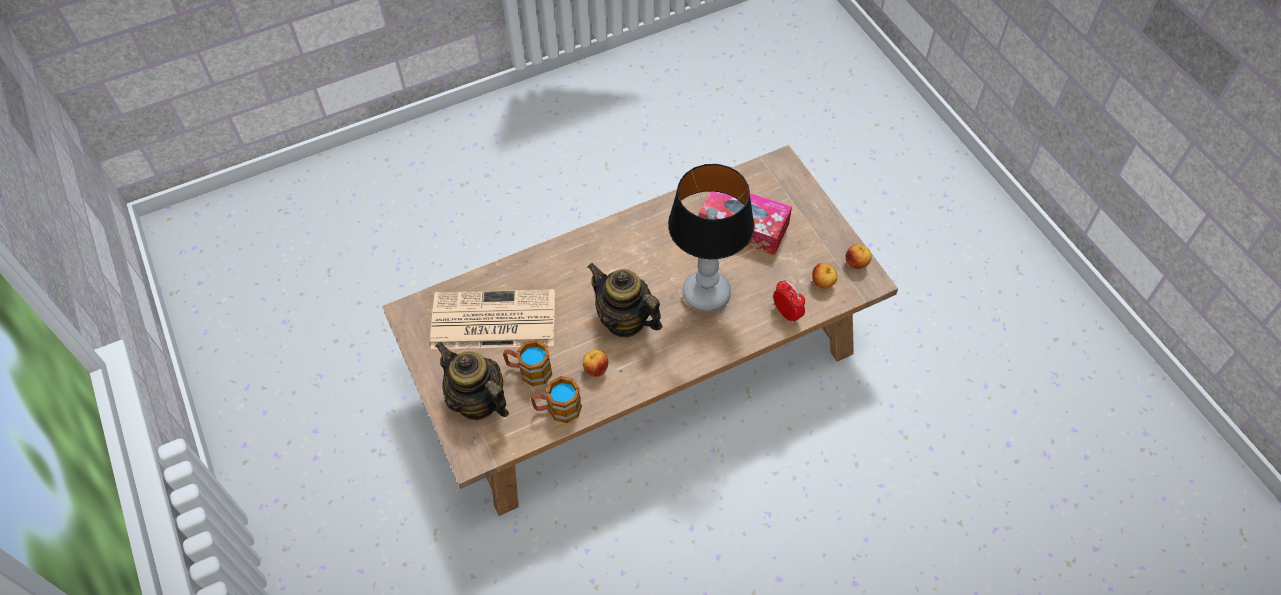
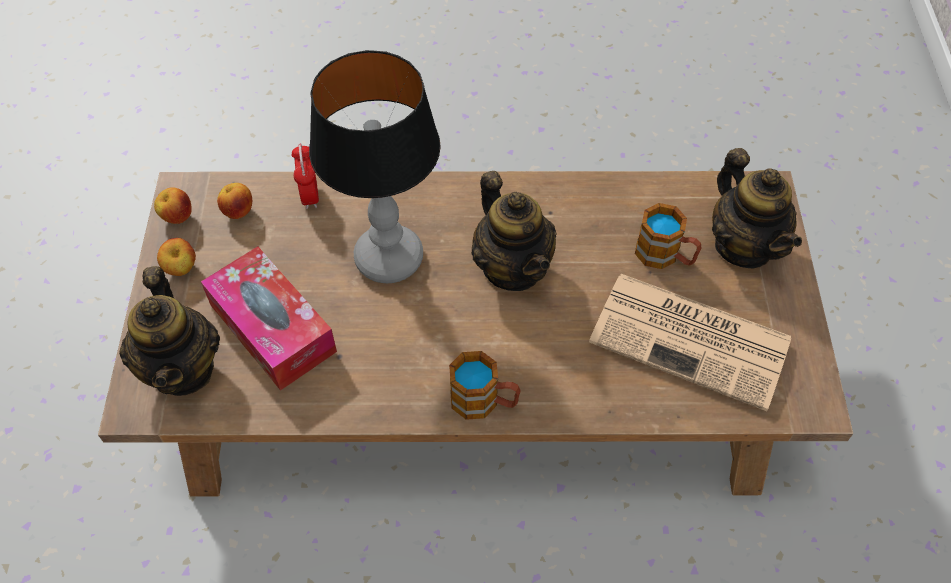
camera: 155 degrees left, 0 degrees up
mug [531,376,582,423] -> mug moved to [449,351,520,420]
apple [583,349,608,377] -> apple moved to [157,238,196,276]
none -> teapot [119,266,220,396]

